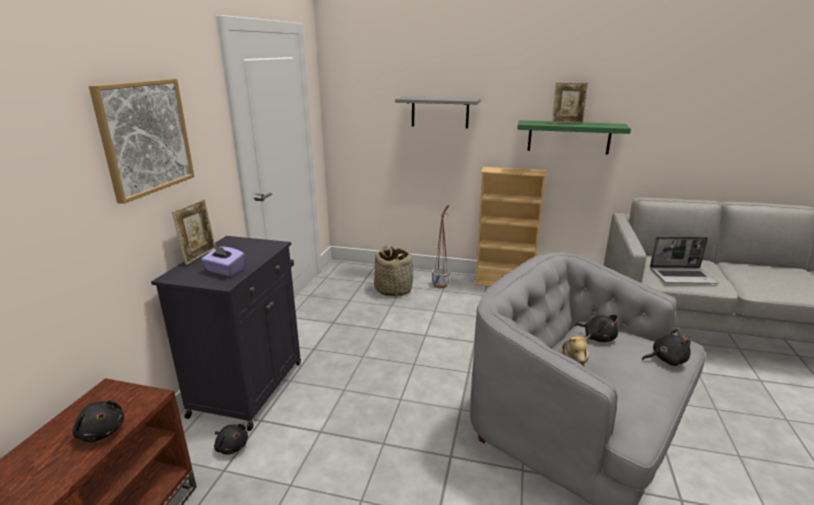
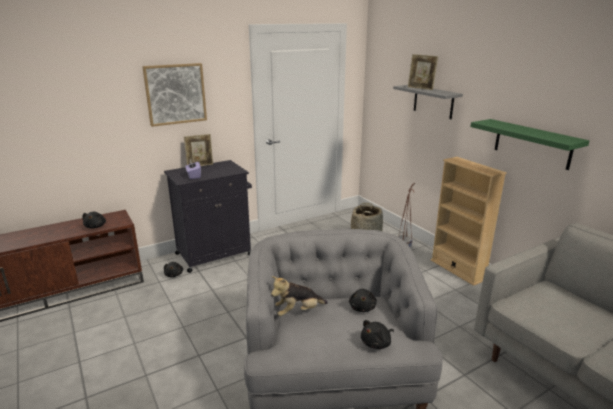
camera: 45 degrees right, 0 degrees up
picture frame [552,82,588,123] -> picture frame moved to [408,54,438,90]
black plush toy [642,329,691,366] -> black plush toy turned 105 degrees clockwise [361,320,394,349]
laptop [650,236,719,284] -> none

